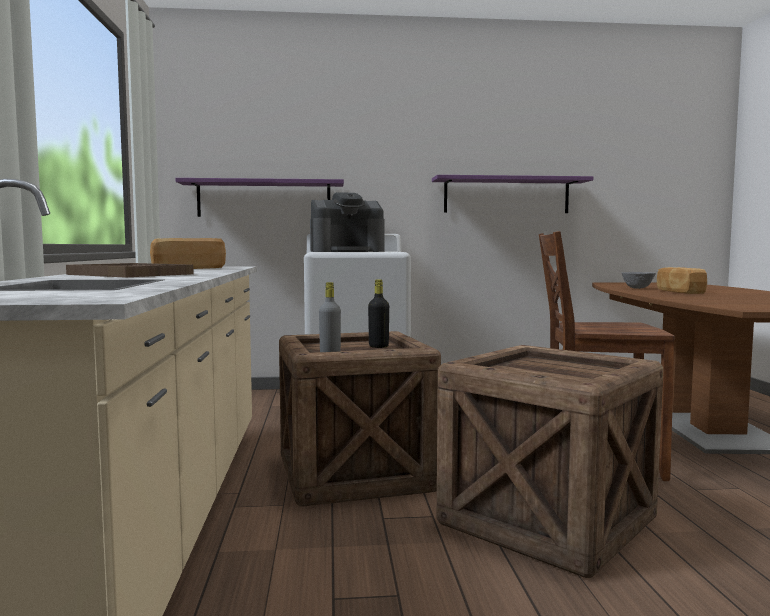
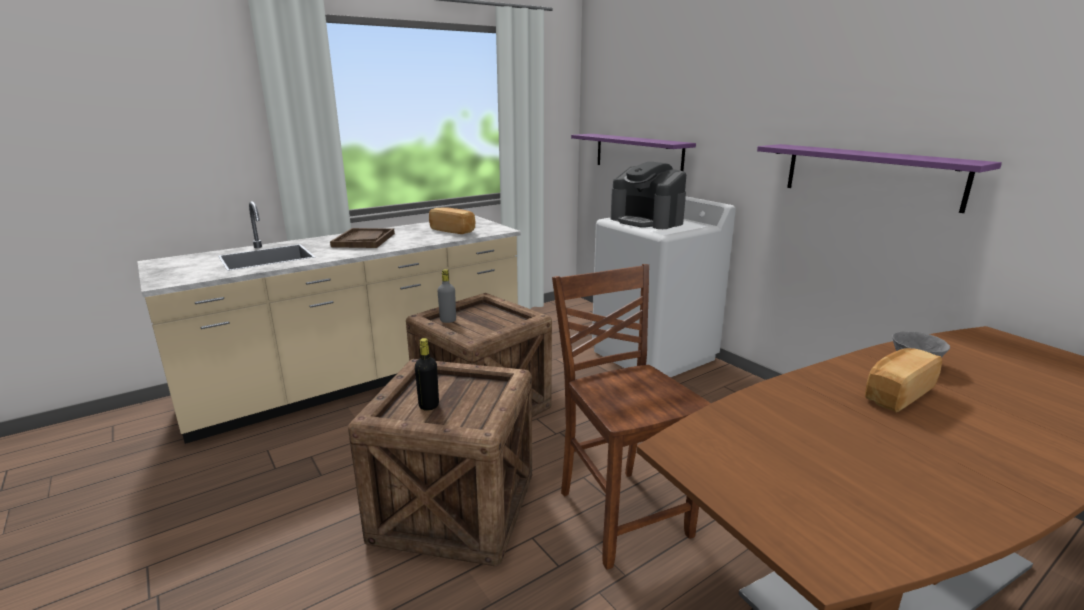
camera: 60 degrees right, 15 degrees up
black bottle [368,279,389,348] -> black bottle moved to [415,338,439,411]

